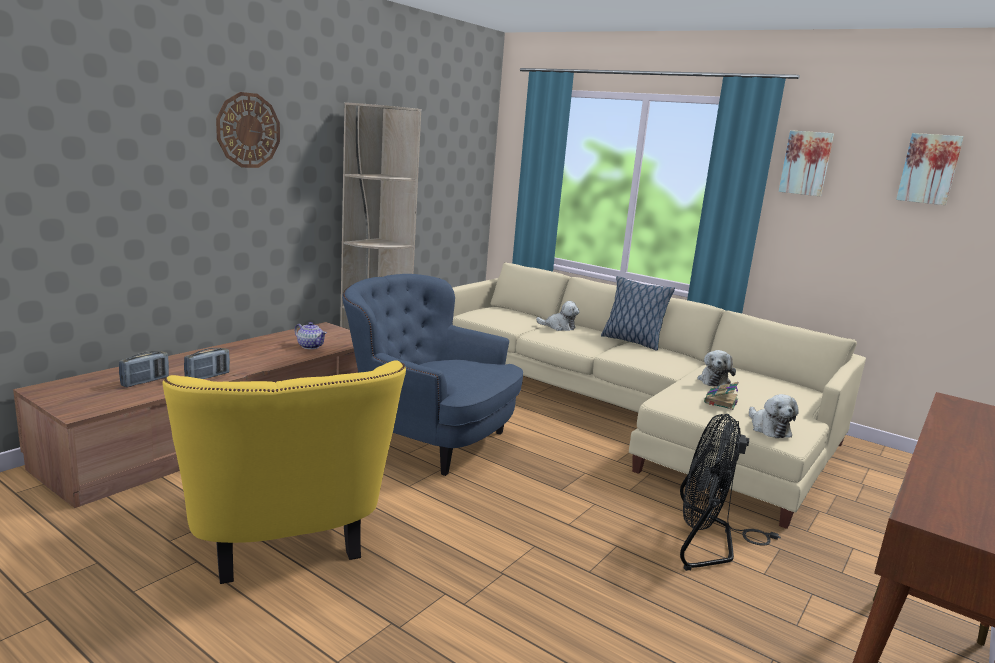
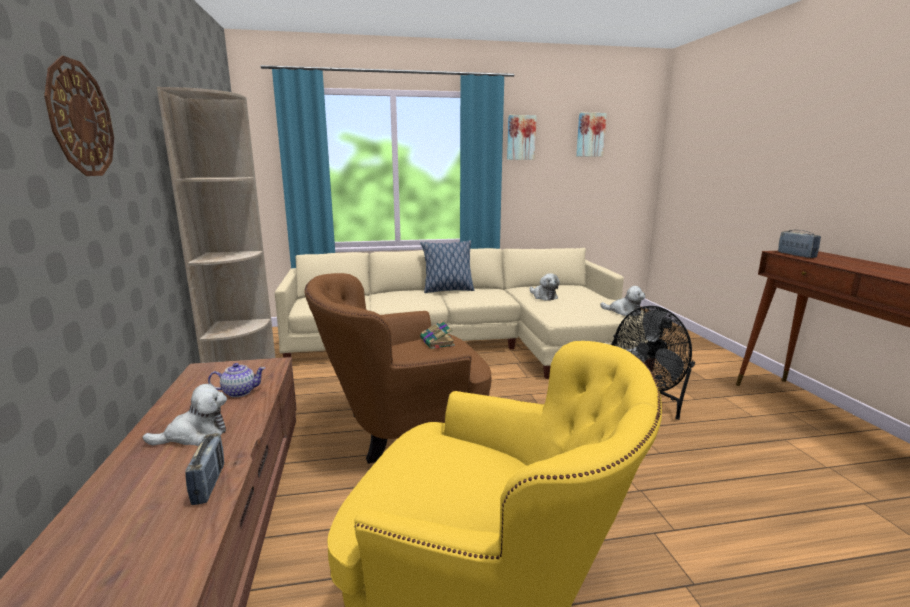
camera: 45 degrees left, 0 degrees up
radio [119,351,169,387] -> radio moved to [778,230,821,258]
blue armchair [342,274,523,476] -> brown armchair [304,273,492,464]
plush toy [536,301,579,331] -> plush toy moved to [142,384,227,446]
book [704,382,739,410] -> book moved to [420,320,455,349]

